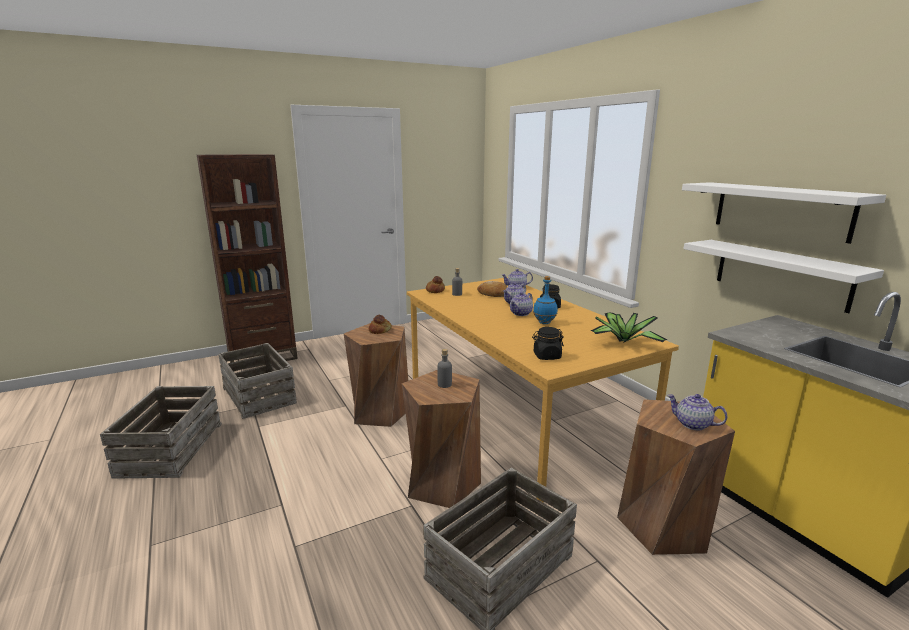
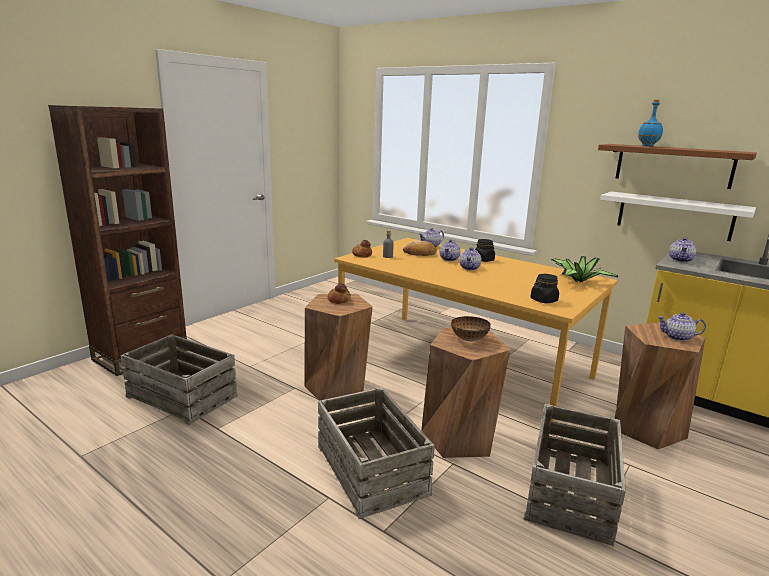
camera: 25 degrees left, 0 degrees up
crate [100,386,222,479] -> crate moved to [318,387,435,519]
grey bottle [438,349,452,388] -> bowl [451,316,491,342]
blue bottle [533,276,558,324] -> blue bottle moved to [638,100,663,146]
white shelf [682,182,886,244] -> brown shelf [598,144,757,189]
none -> teapot [669,237,697,262]

